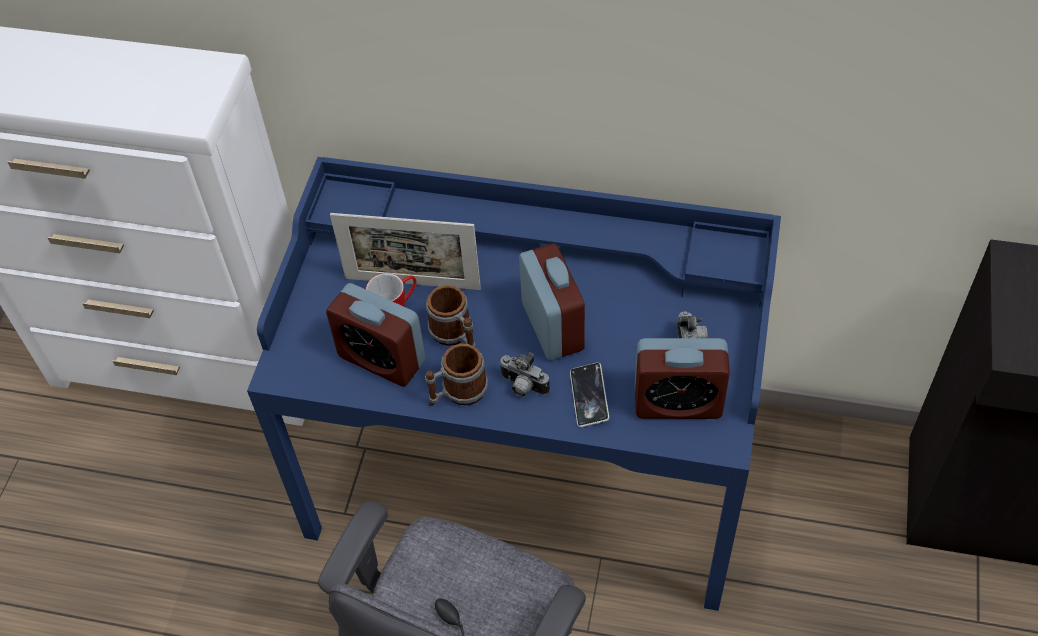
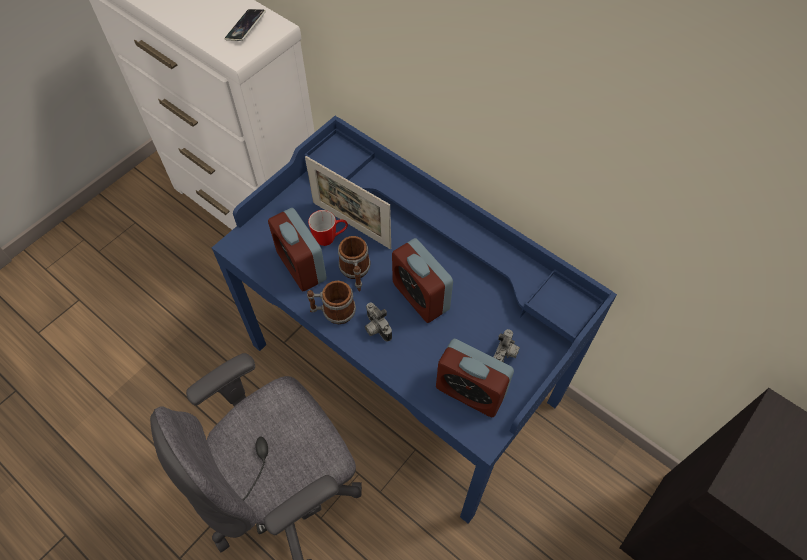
camera: 25 degrees right, 5 degrees up
alarm clock [519,243,585,360] -> alarm clock turned 135 degrees clockwise [392,238,453,323]
phone [570,362,609,427] -> phone moved to [224,9,266,41]

